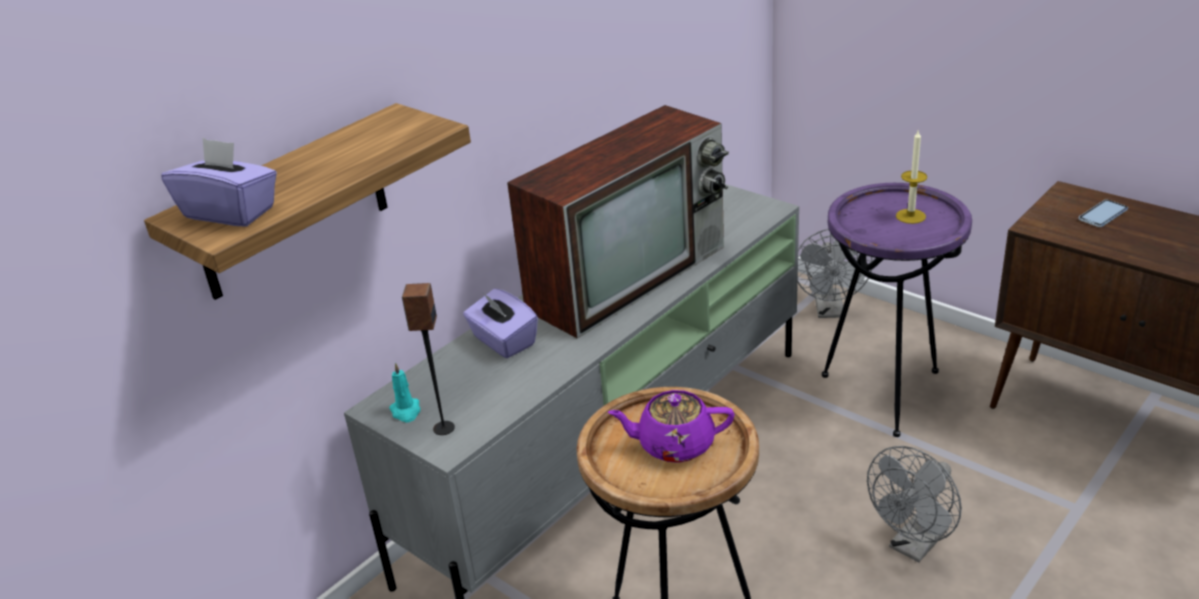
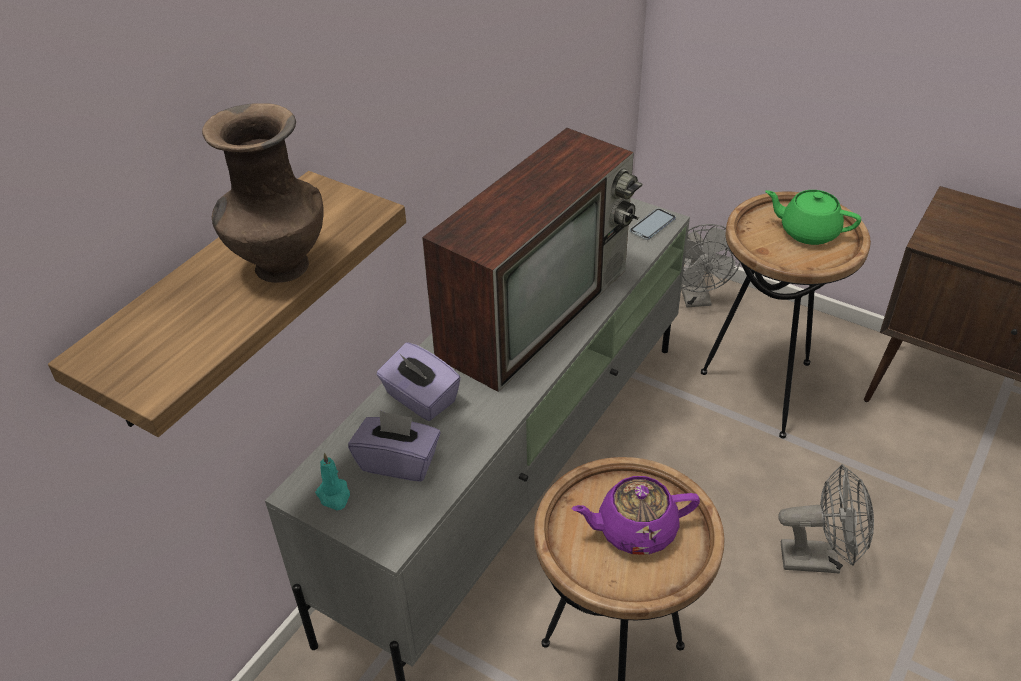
camera: 10 degrees left, 10 degrees up
purple tissue box [162,138,277,227] -> purple tissue box moved to [348,410,441,482]
speaker [402,283,455,435] -> none
purple side table [822,183,972,437] -> brown side table [701,192,871,439]
grey fan [867,446,962,562] -> grey fan turned 120 degrees counterclockwise [778,464,874,574]
candle [896,131,927,224] -> green teapot [765,190,861,245]
phone [1078,199,1128,227] -> phone moved to [630,208,676,240]
none -> brown vase [202,103,324,283]

